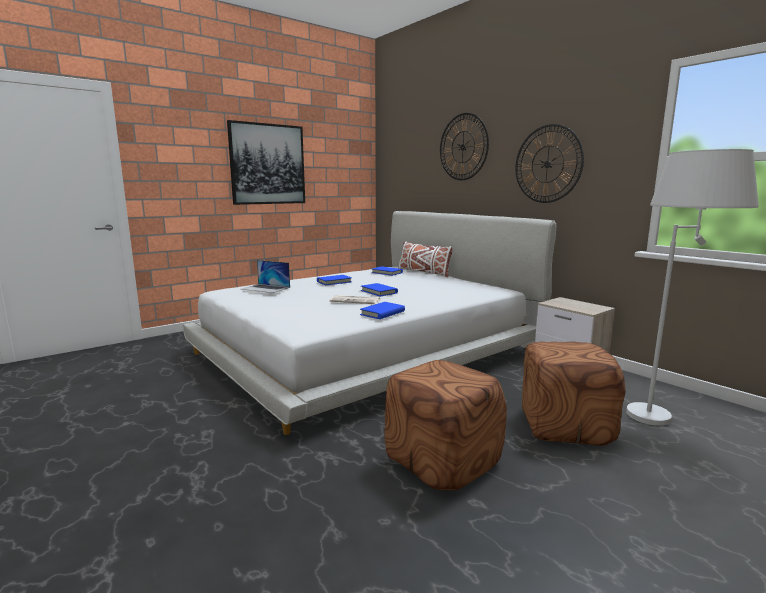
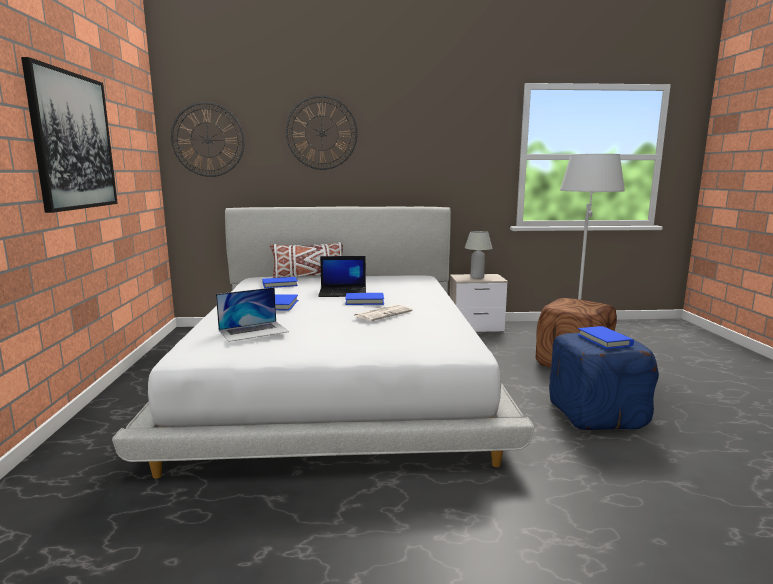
camera: 55 degrees left, 0 degrees up
blue book [360,302,405,319] -> blue book moved to [578,326,634,349]
brown ottoman [385,360,507,490] -> blue ottoman [549,333,659,430]
wall clock [515,124,584,203] -> wall clock moved to [171,102,244,177]
none -> laptop [318,256,366,297]
none -> white table lamp [465,231,492,279]

